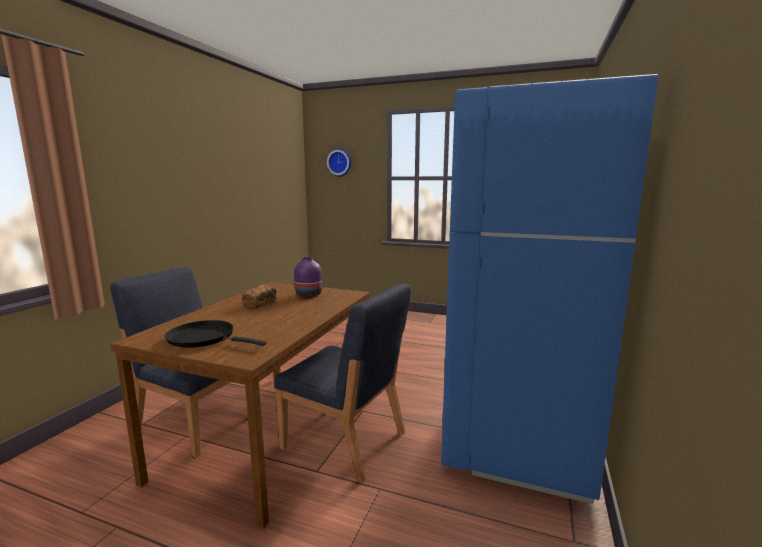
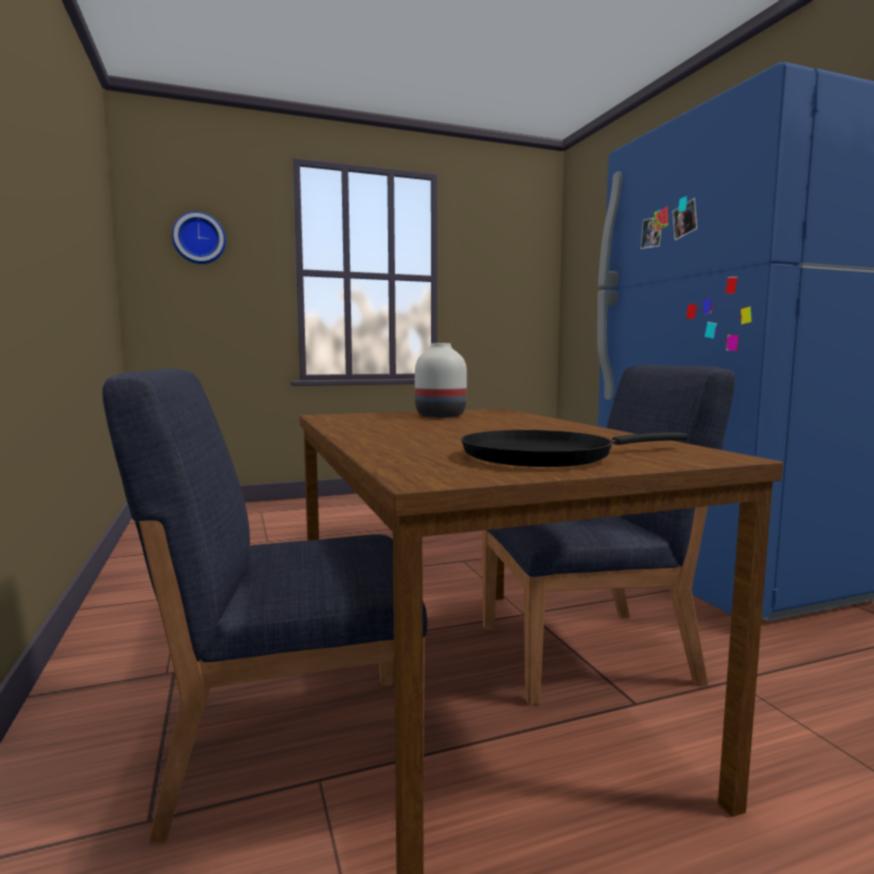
camera: 40 degrees left, 5 degrees down
bread [242,284,277,308] -> none
purple vase [294,257,322,297] -> white vase [415,343,467,418]

